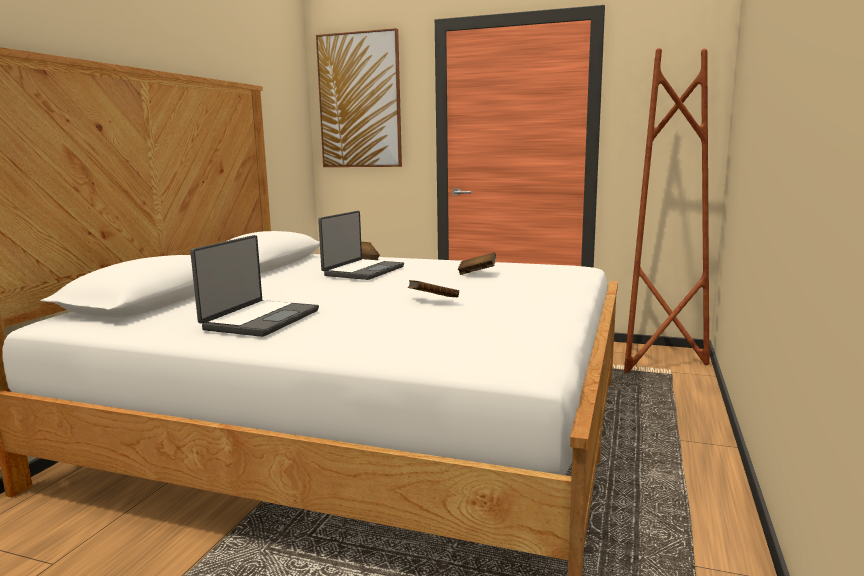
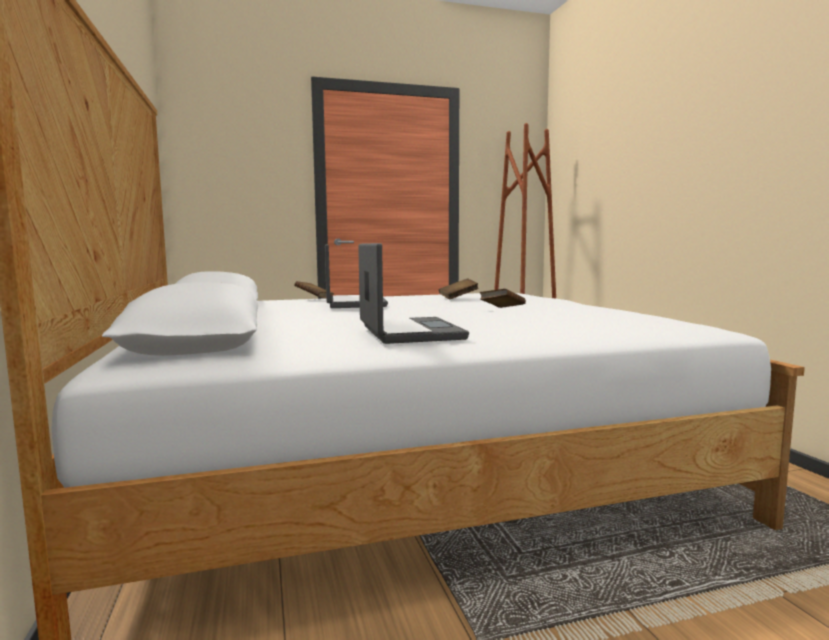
camera: 35 degrees left, 5 degrees down
picture [316,28,402,167] -> none

